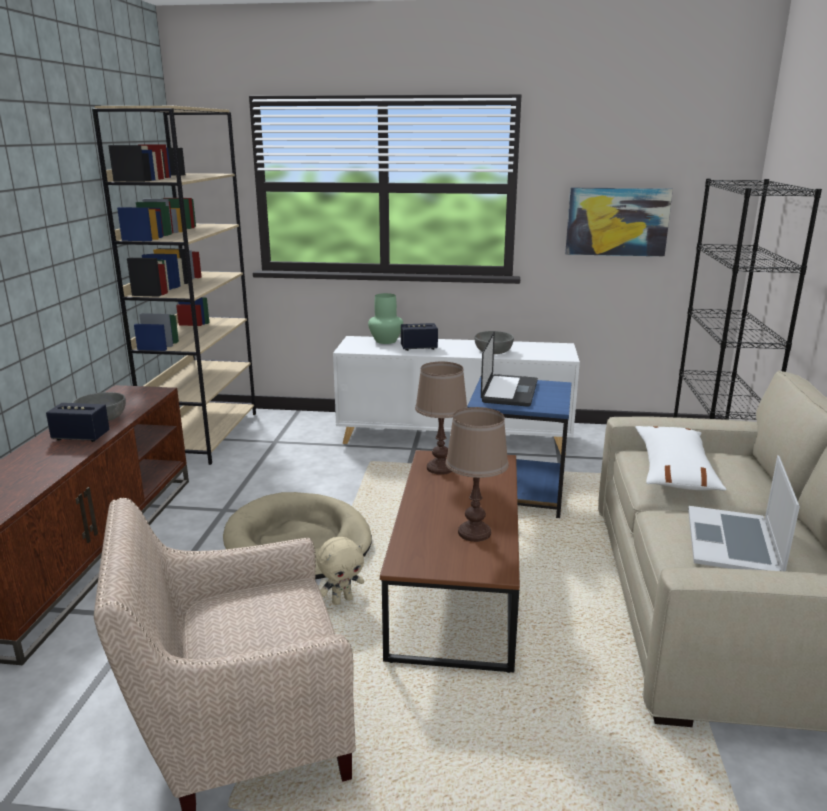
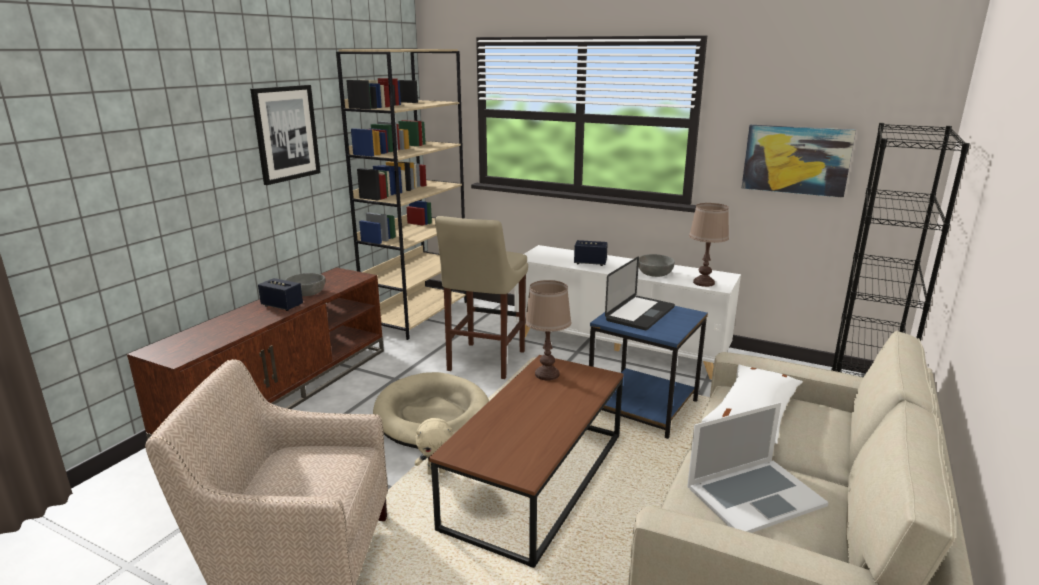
camera: 20 degrees right, 0 degrees up
green vase [368,293,403,344] -> none
brown table lamp [446,407,509,542] -> brown table lamp moved to [689,203,729,287]
laptop [688,455,800,571] -> laptop turned 150 degrees counterclockwise [687,402,829,533]
none -> picture [250,85,321,185]
none -> beige stool [435,216,528,379]

